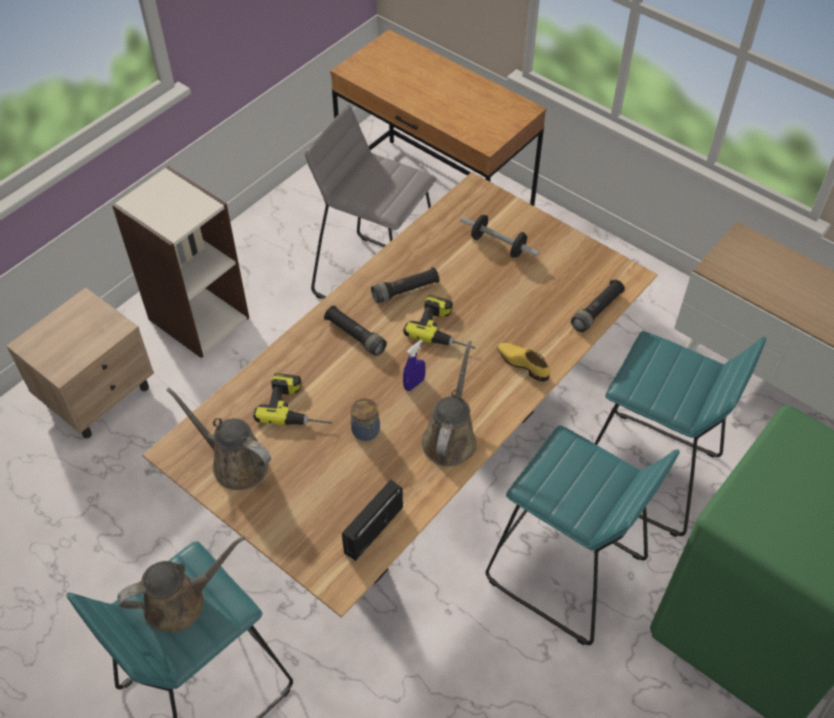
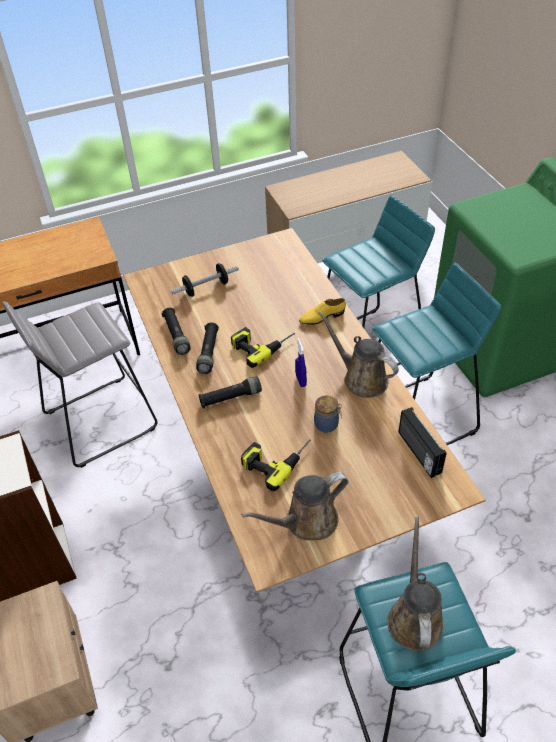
camera: 60 degrees left, 5 degrees down
black flashlight [571,280,625,332] -> black flashlight moved to [162,308,191,355]

